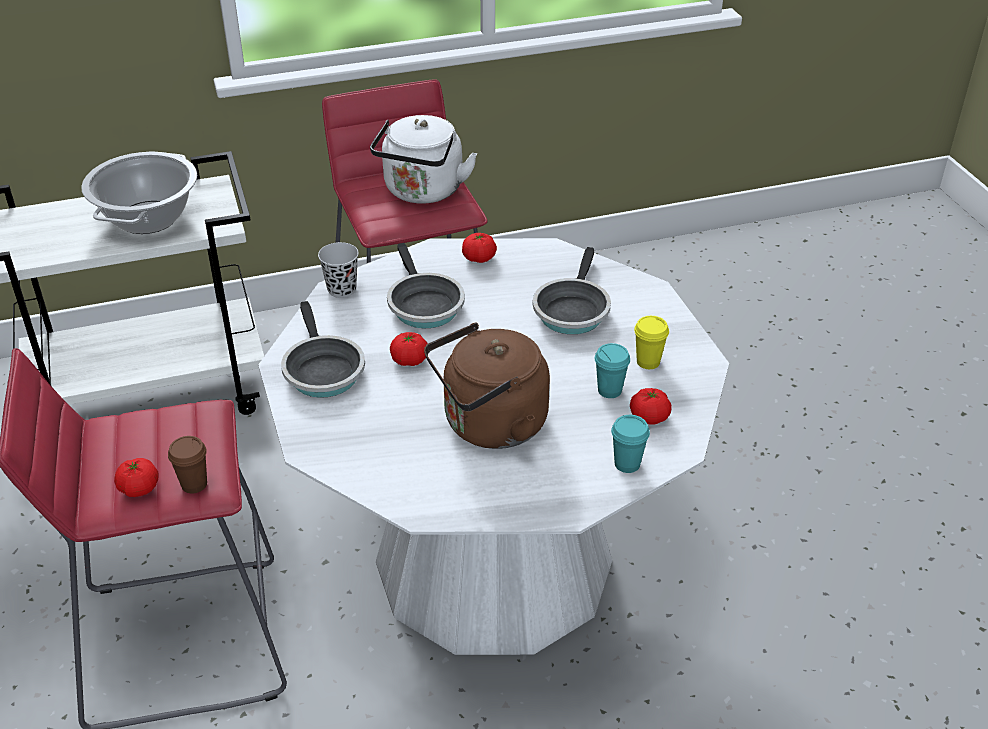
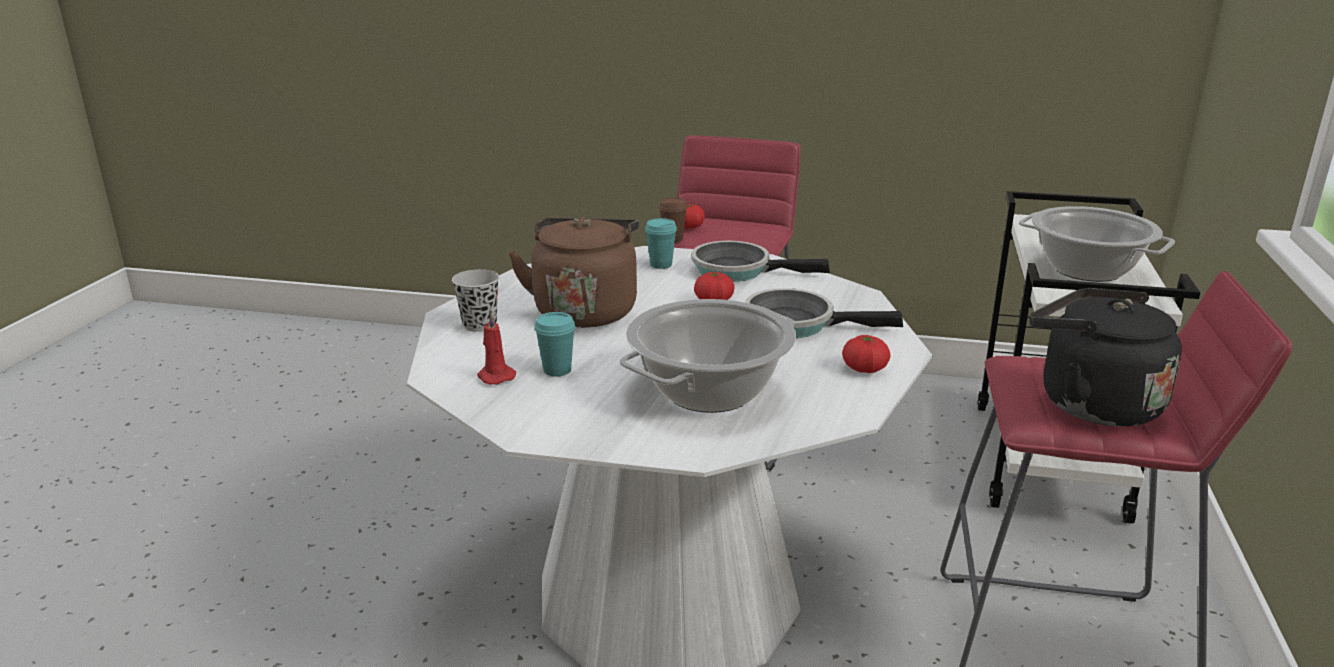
camera: 120 degrees right, 15 degrees down
black cup [318,242,359,298] -> black cup moved to [452,269,499,332]
white kettle [370,115,477,204] -> black kettle [1030,288,1182,426]
frying pan [533,247,611,334] -> cooking pot [619,299,796,413]
turquoise cup [611,415,650,473] -> turquoise cup moved to [645,218,677,269]
tomato [630,388,672,424] -> red candle [477,312,516,385]
yellow cup [634,316,669,369] -> none

